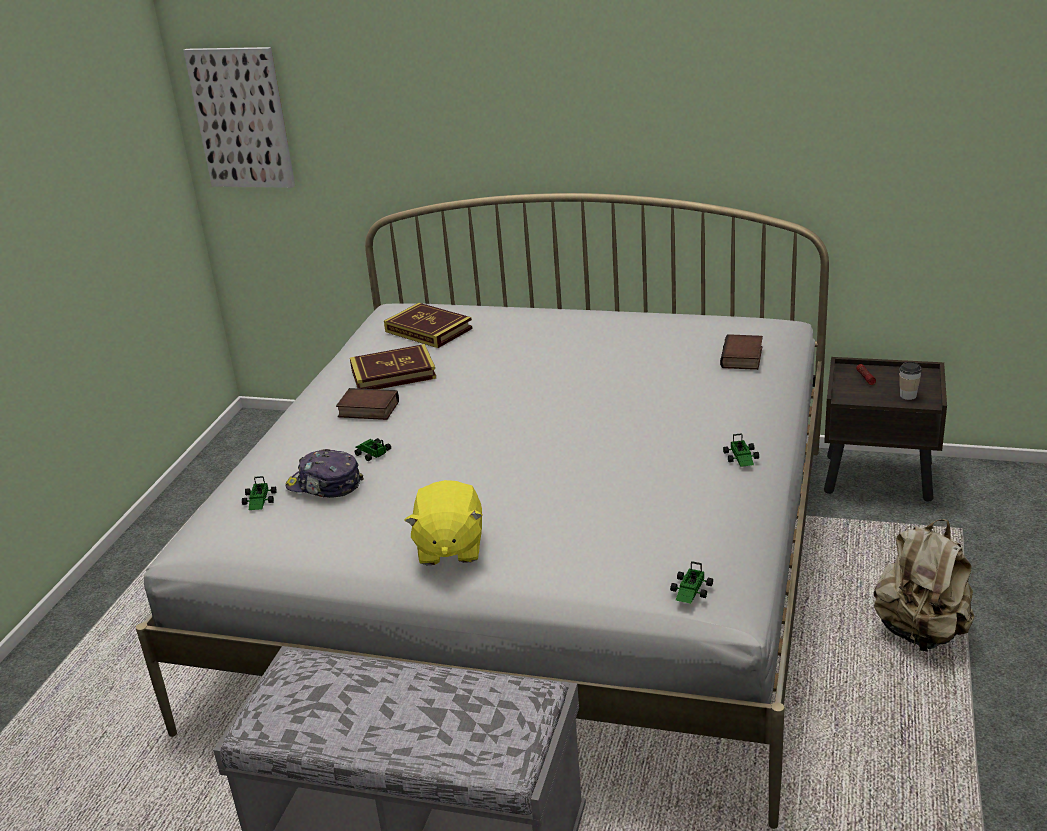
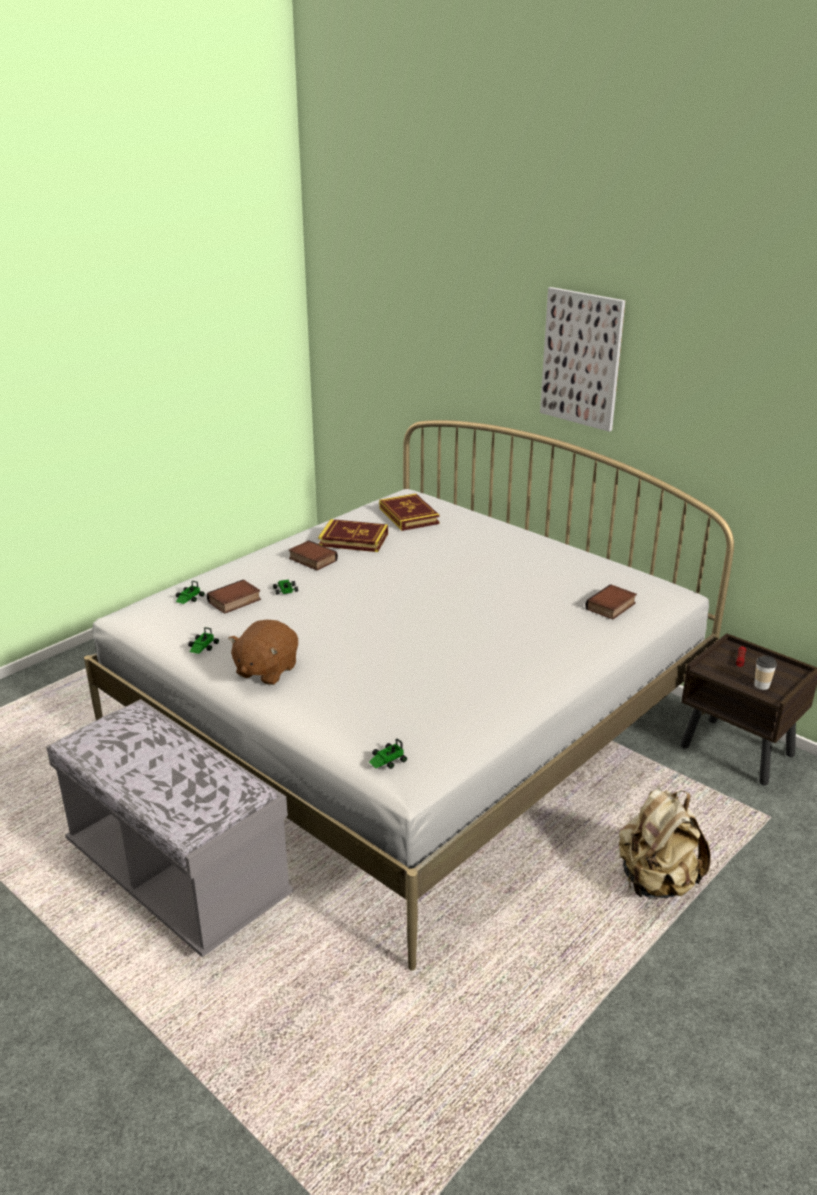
camera: 25 degrees right, 0 degrees up
picture [183,47,295,188] -> picture moved to [540,287,625,432]
cap [285,449,364,498] -> book [207,579,261,614]
yellow plush toy [404,480,482,565] -> brown plush toy [228,620,298,685]
toy car [723,433,759,467] -> toy car moved to [188,627,219,654]

